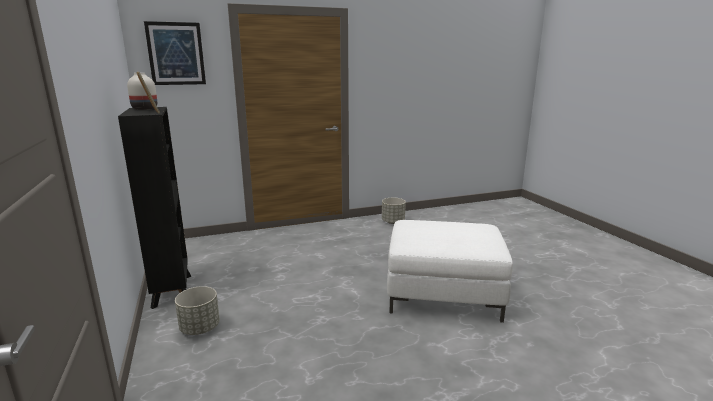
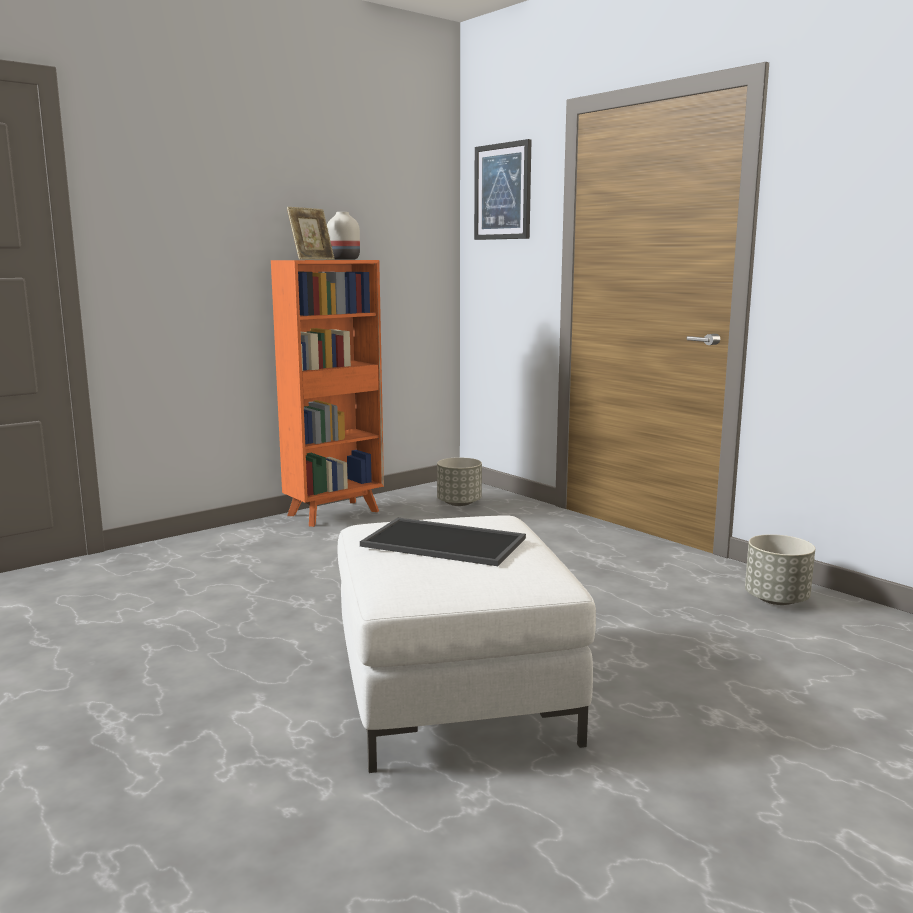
camera: 70 degrees right, 5 degrees down
black bookcase [118,107,191,309] -> orange bookcase [271,260,384,527]
grey planter [175,286,220,335] -> grey planter moved to [437,457,482,506]
none -> tray [360,518,526,566]

